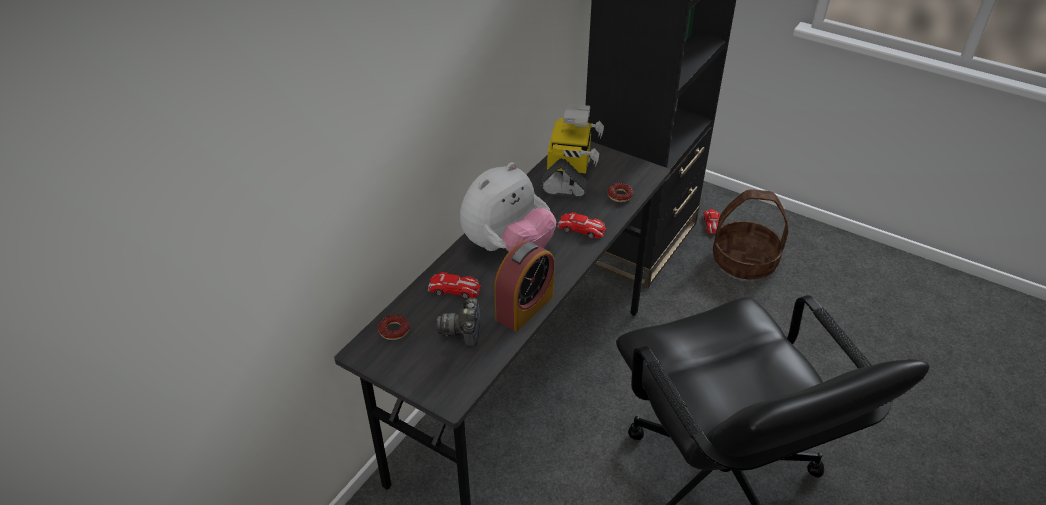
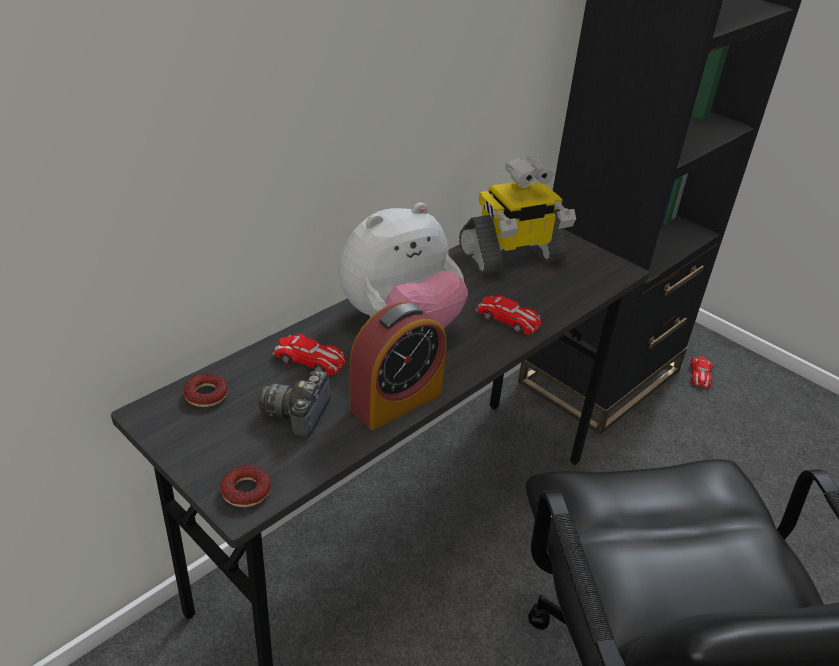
camera: 10 degrees right, 5 degrees down
toy robot [541,104,604,198] -> toy robot turned 45 degrees clockwise [459,156,576,275]
donut [607,183,633,202] -> donut moved to [220,465,271,507]
basket [713,189,788,280] -> none

